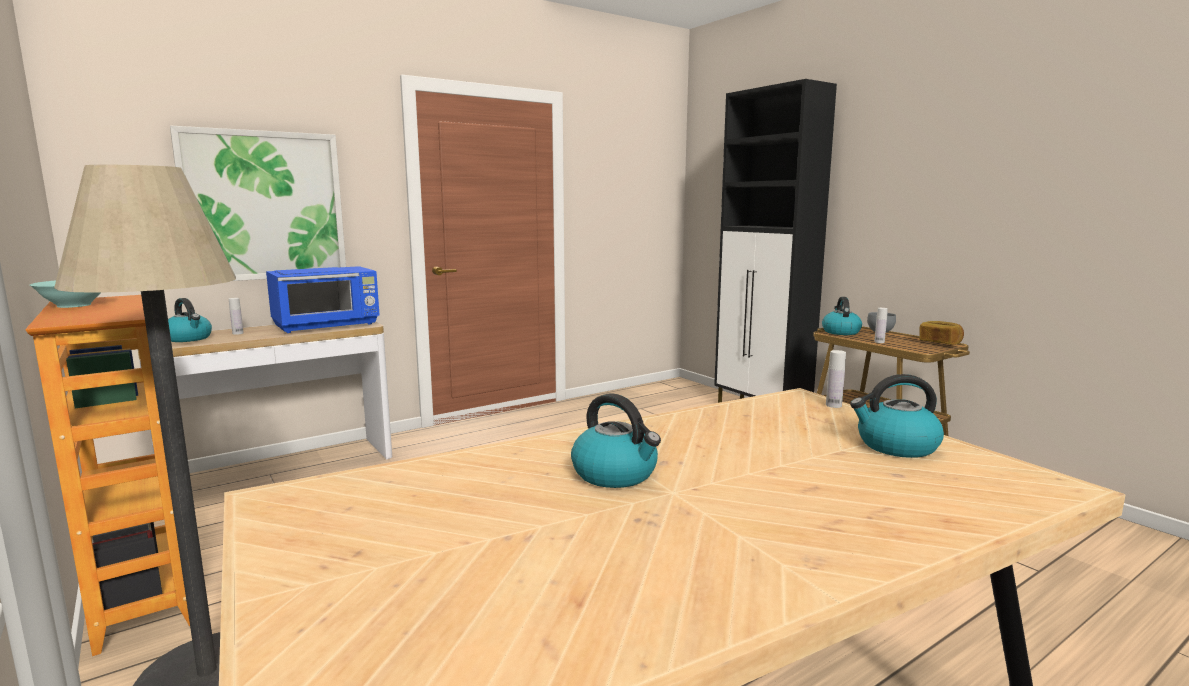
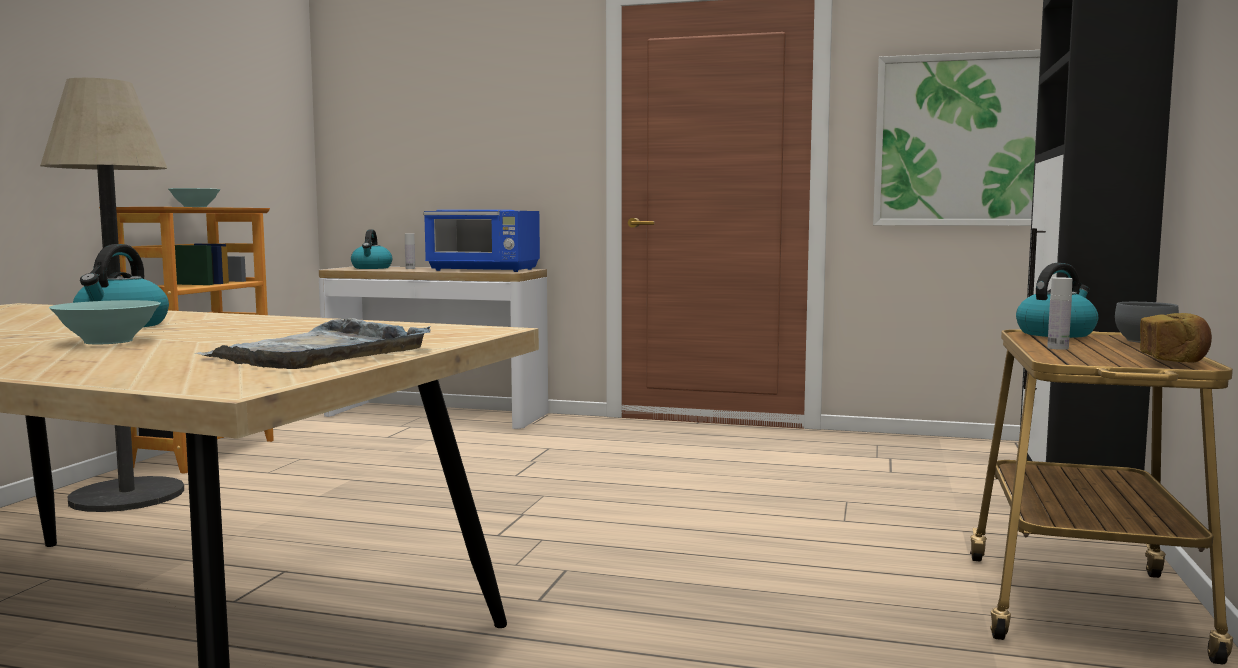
camera: 50 degrees right, 5 degrees down
picture [170,126,346,281] -> picture moved to [873,50,1040,226]
white bottle [826,350,846,408] -> none
kettle [850,374,944,458] -> grey tray [196,318,431,369]
none -> turquoise bowl [49,300,161,344]

